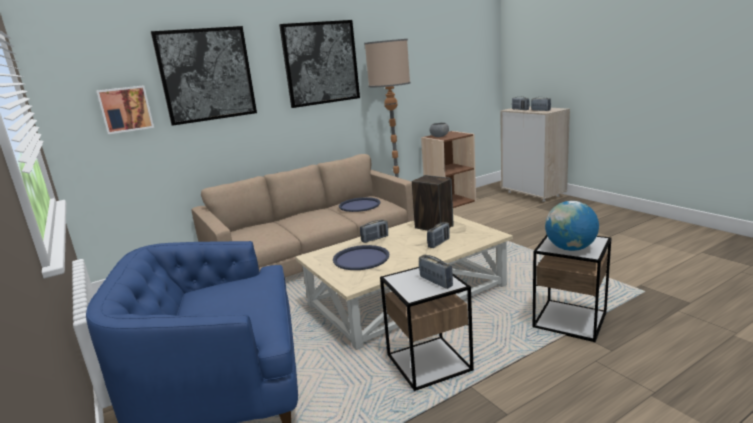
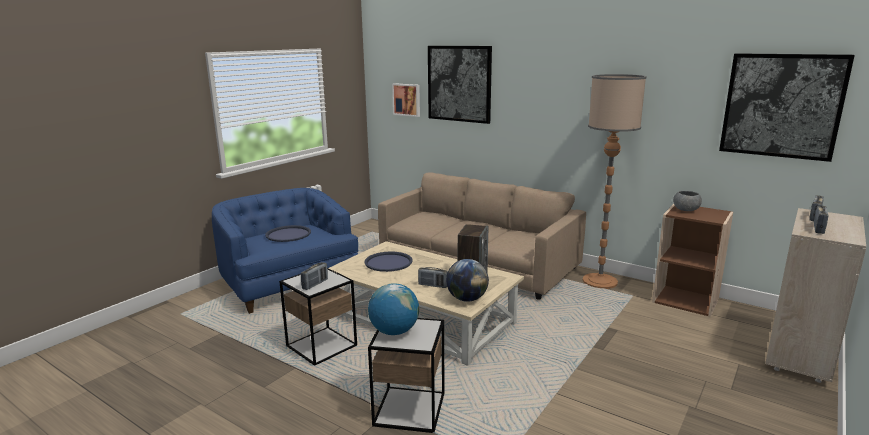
camera: 65 degrees right, 0 degrees up
picture [279,20,360,108] -> picture moved to [719,53,855,162]
blue tray [339,197,380,212] -> blue tray moved to [265,225,311,242]
radio [360,220,388,243] -> none
none -> globe [446,259,489,302]

